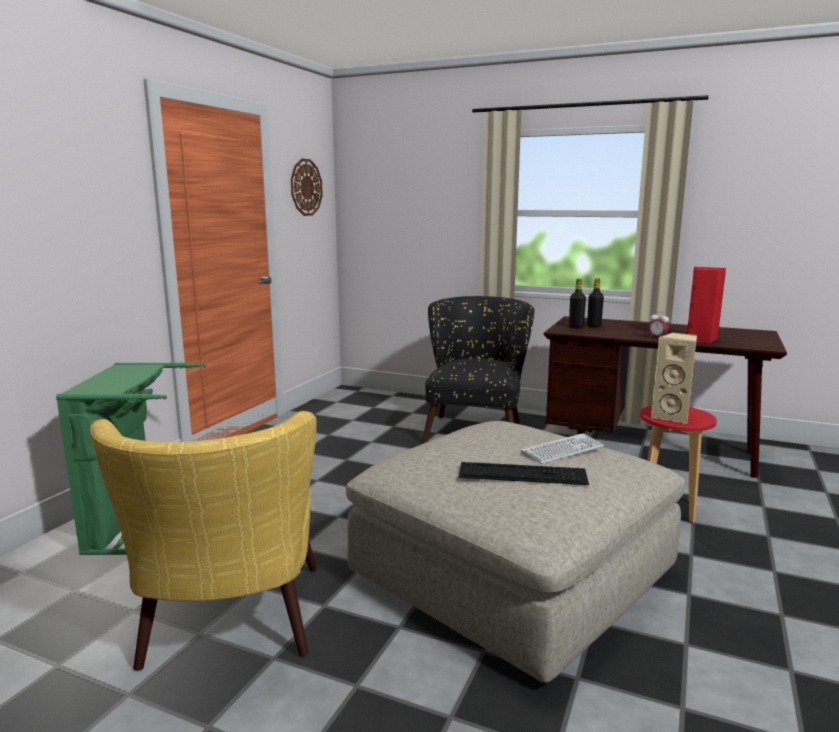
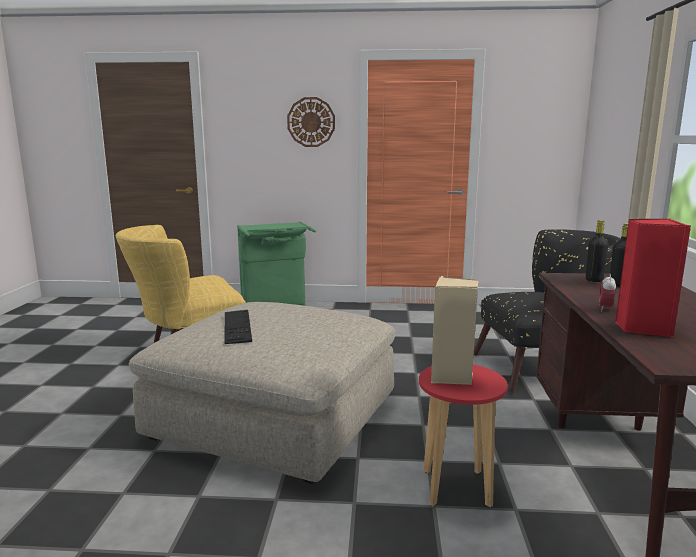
camera: 70 degrees right, 0 degrees up
wall clock [291,158,323,216] -> wall clock moved to [287,97,335,147]
keyboard [521,433,604,464] -> none

